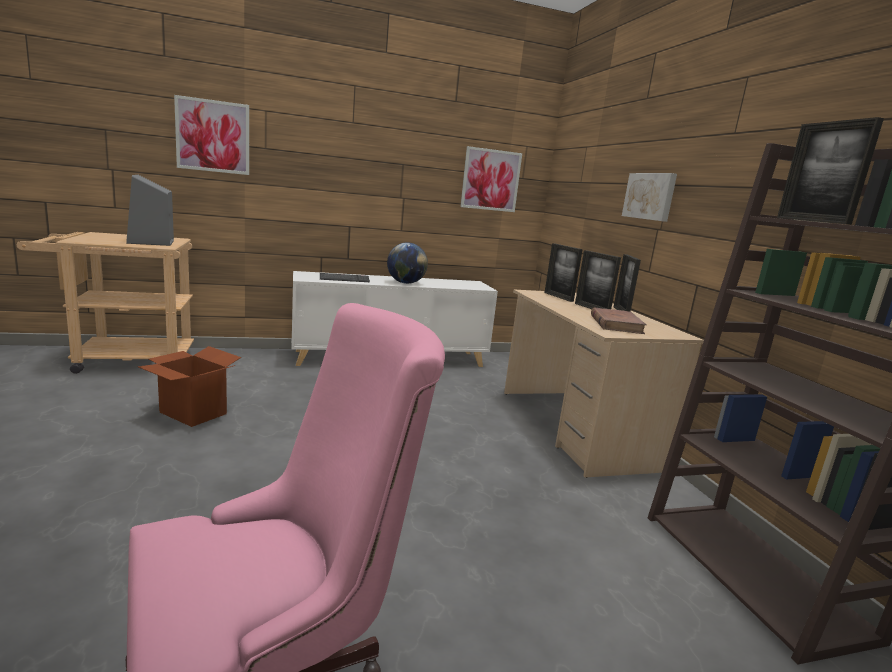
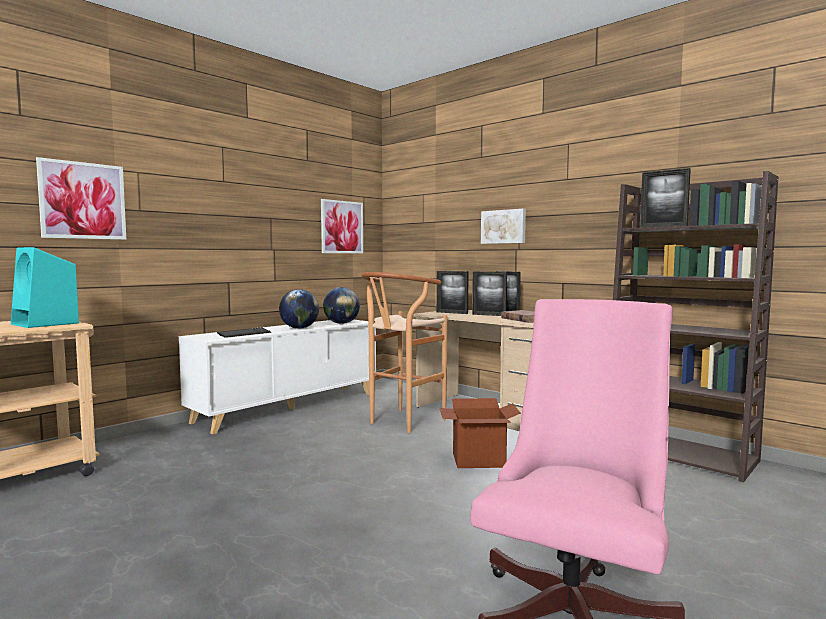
camera: 30 degrees left, 10 degrees down
grey speaker [126,175,174,246] -> turquoise speaker [11,247,79,328]
cardboard box [138,346,241,427] -> cardboard box moved to [440,398,521,468]
none -> globe [323,287,360,324]
none -> brown stool [362,272,447,433]

